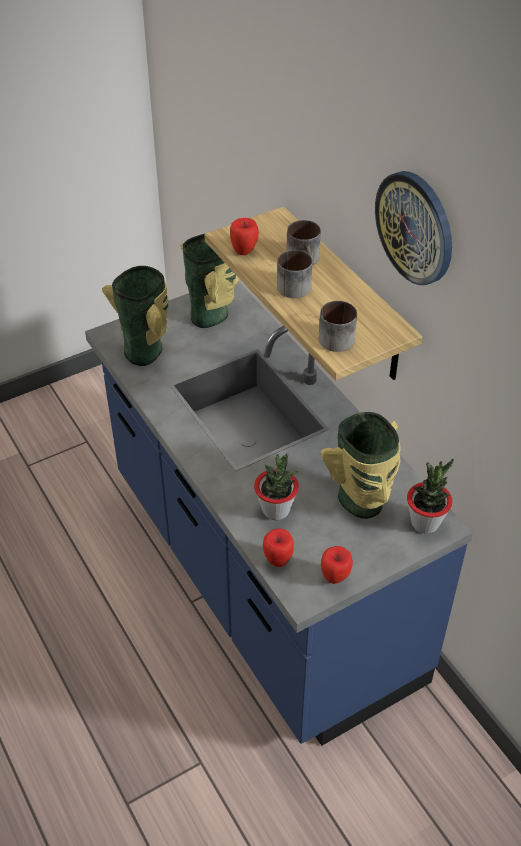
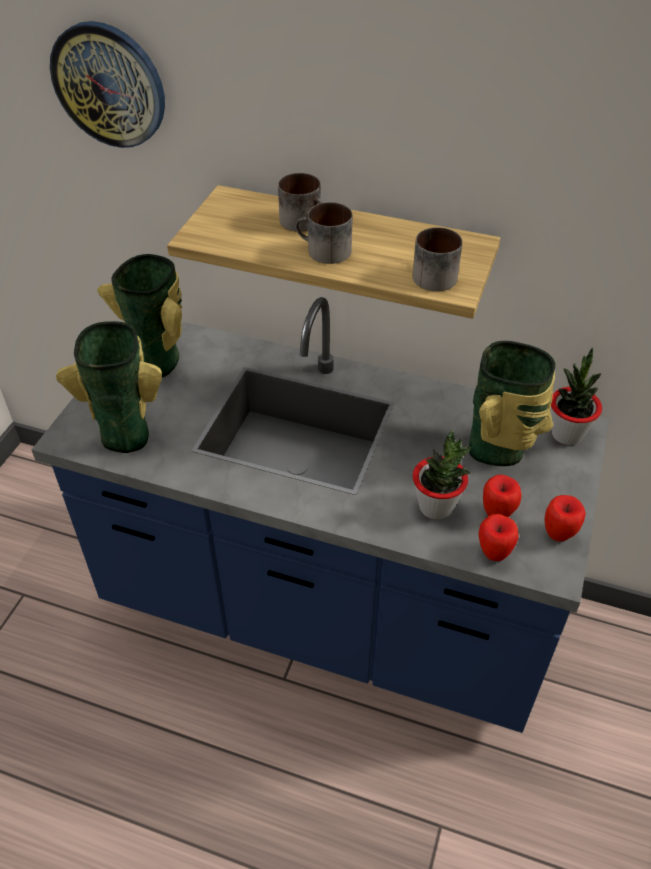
camera: 40 degrees left, 0 degrees up
apple [230,218,259,255] -> apple moved to [483,475,522,517]
wall clock [375,171,452,285] -> wall clock moved to [50,21,165,148]

